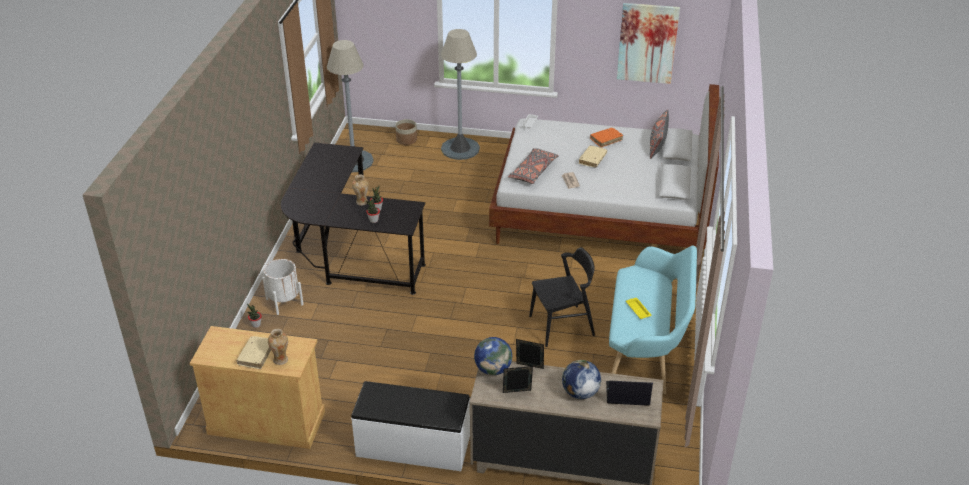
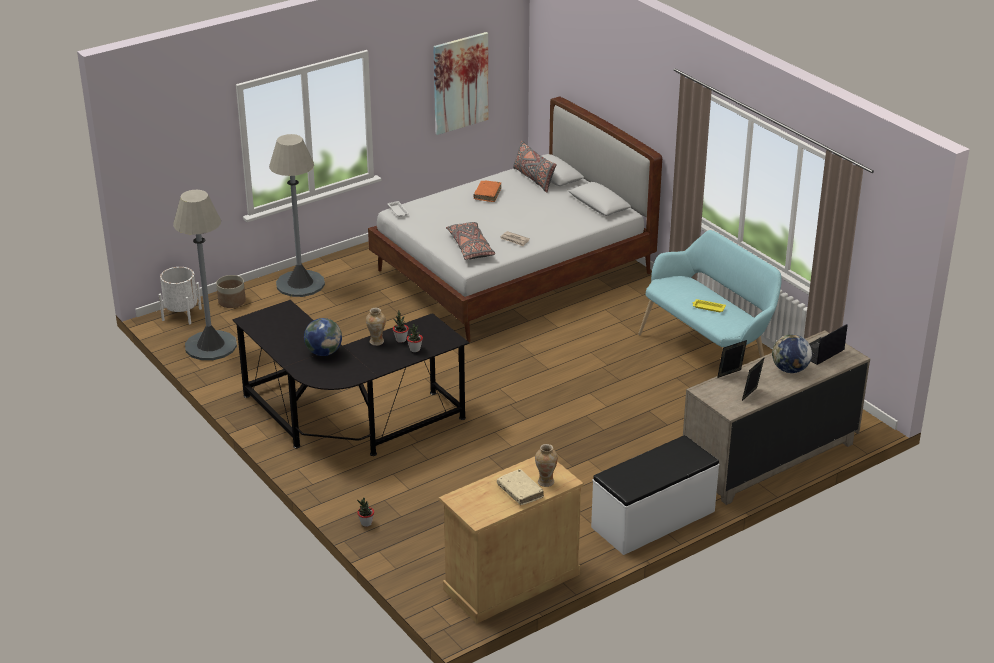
camera: 45 degrees left, 5 degrees down
white planter [262,259,304,315] -> white planter moved to [159,267,202,324]
globe [474,337,512,375] -> globe moved to [304,318,342,356]
black chair [529,247,595,347] -> none
beige book [579,145,607,167] -> none

